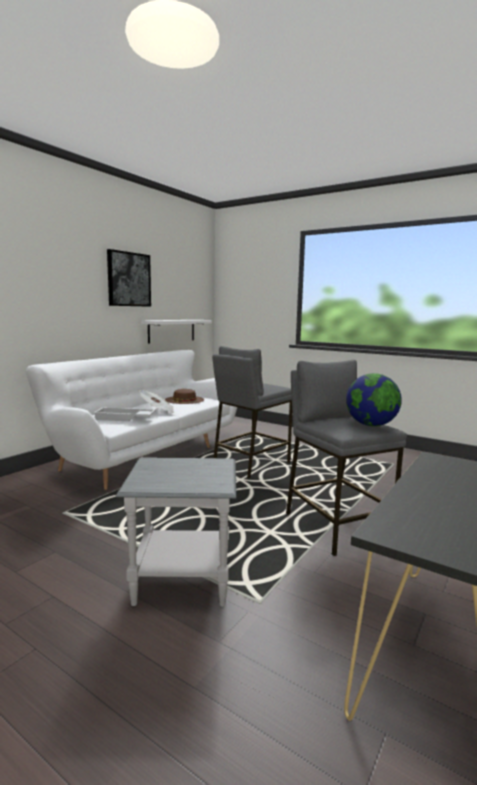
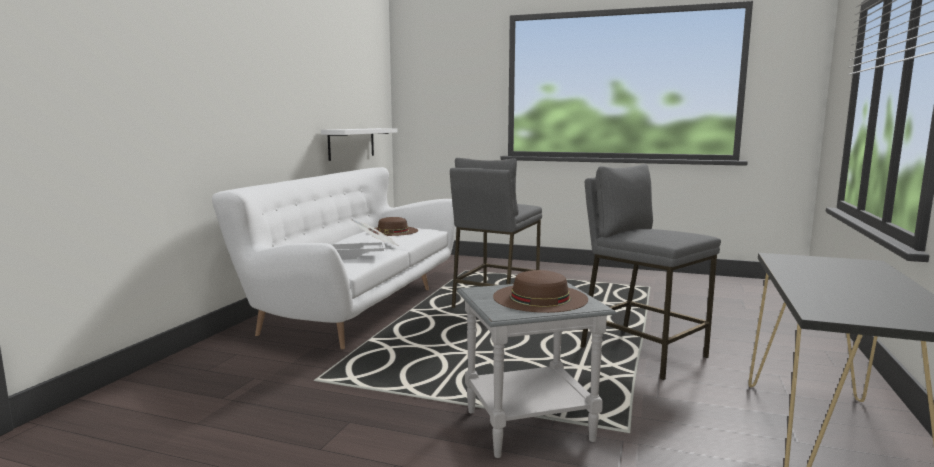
camera: 15 degrees left, 0 degrees up
picture [107,249,151,307] -> none
globe [346,373,402,426] -> none
none -> brown hat [493,270,588,313]

